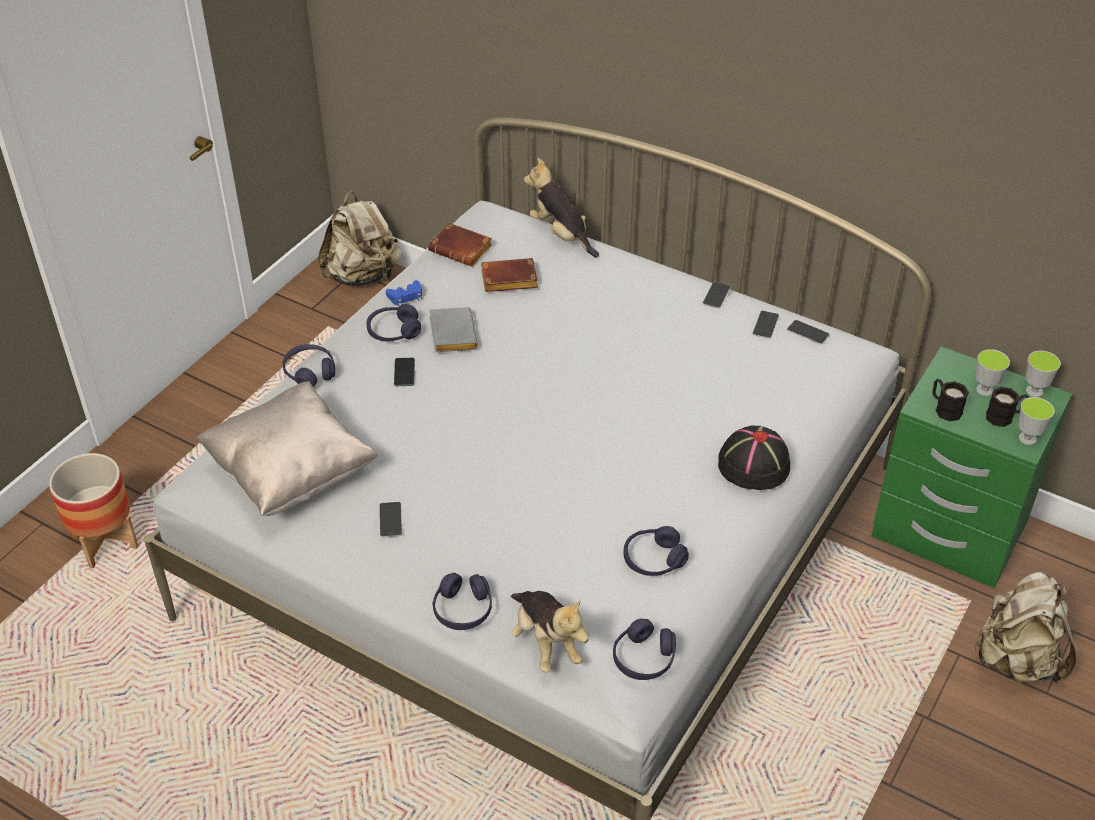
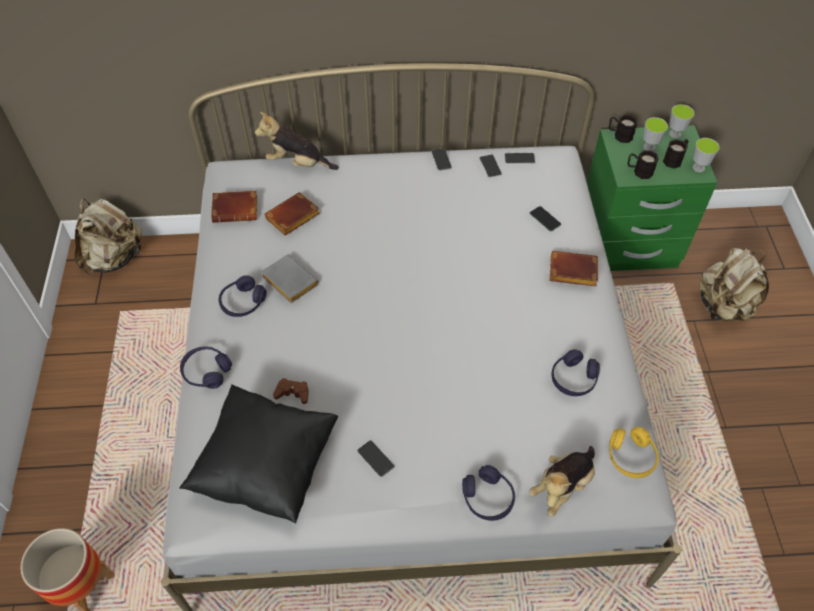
camera: 35 degrees left, 10 degrees up
beige pillow [195,381,378,516] -> black pillow [179,384,338,523]
blue game controller [386,280,422,306] -> none
phone [394,358,415,386] -> phone moved to [530,206,561,231]
plush toy [511,591,589,673] -> plush toy turned 105 degrees clockwise [529,446,595,517]
purple headphones [613,619,676,680] -> yellow headphones [609,427,659,478]
black hat [718,426,790,490] -> brown book [550,251,598,286]
none -> brown game controller [273,378,309,404]
none -> black mug [609,115,637,143]

